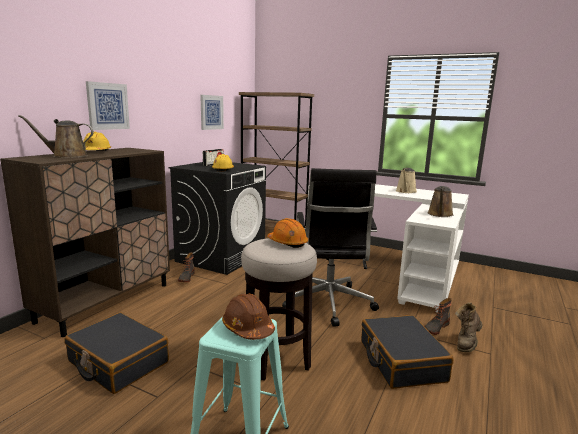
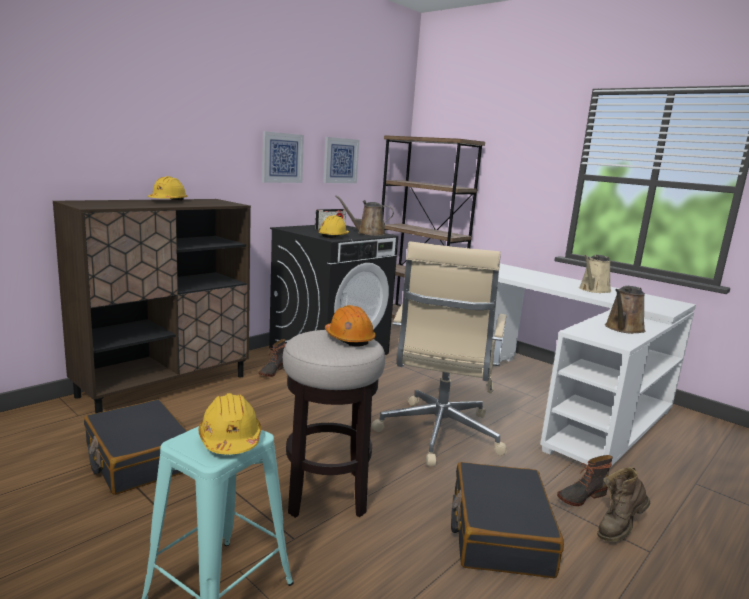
camera: 15 degrees right, 0 degrees up
brown watering can [18,115,94,158] -> brown watering can moved to [335,195,394,236]
picture [86,81,130,130] -> picture moved to [262,131,304,183]
brown hard hat [222,294,275,340] -> yellow hard hat [199,393,261,455]
black office chair [282,168,379,327] -> beige office chair [372,241,507,466]

